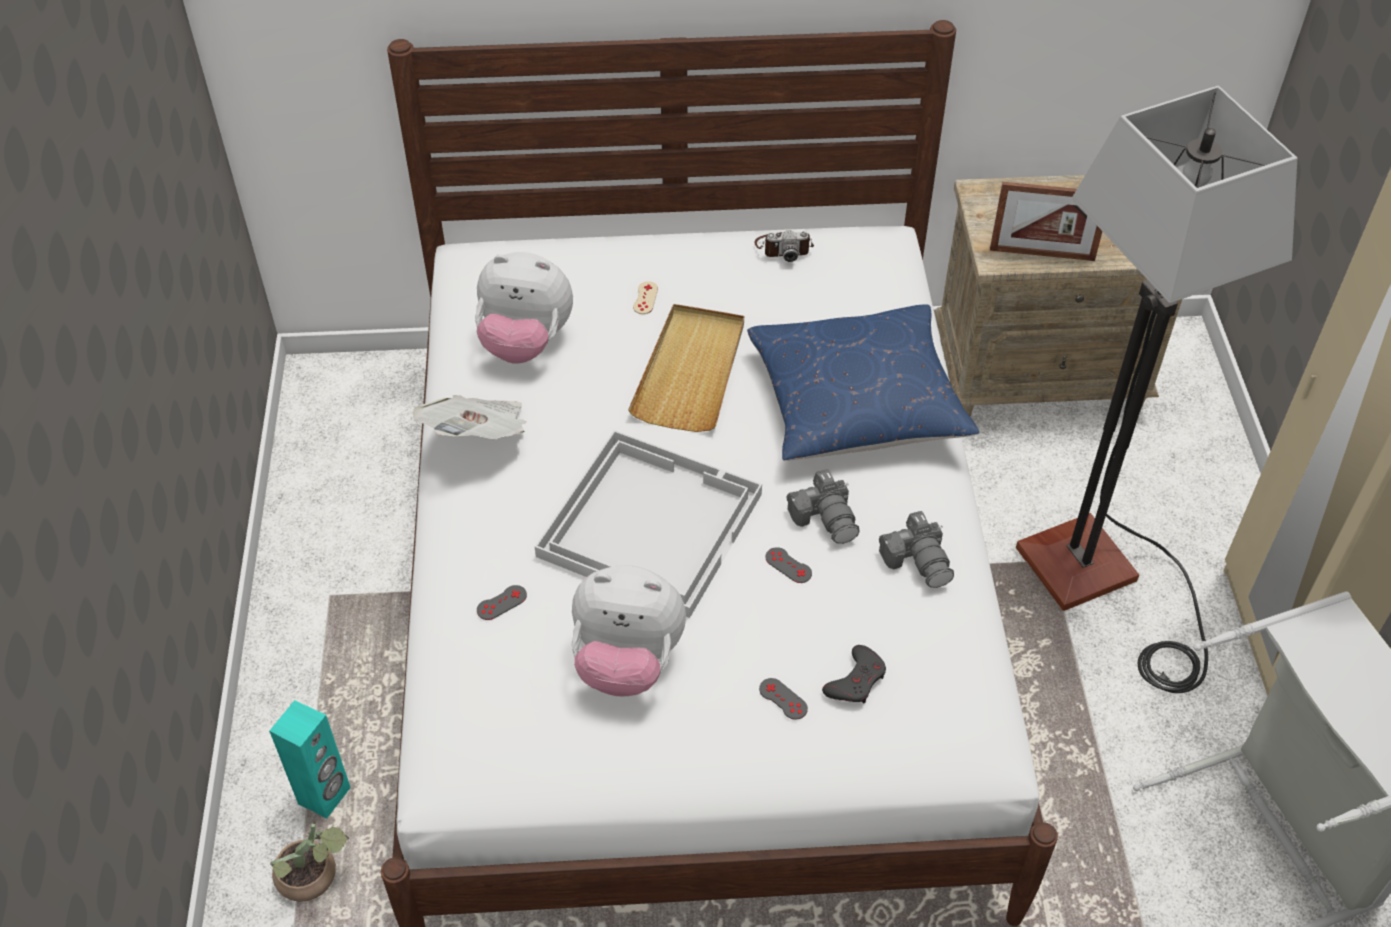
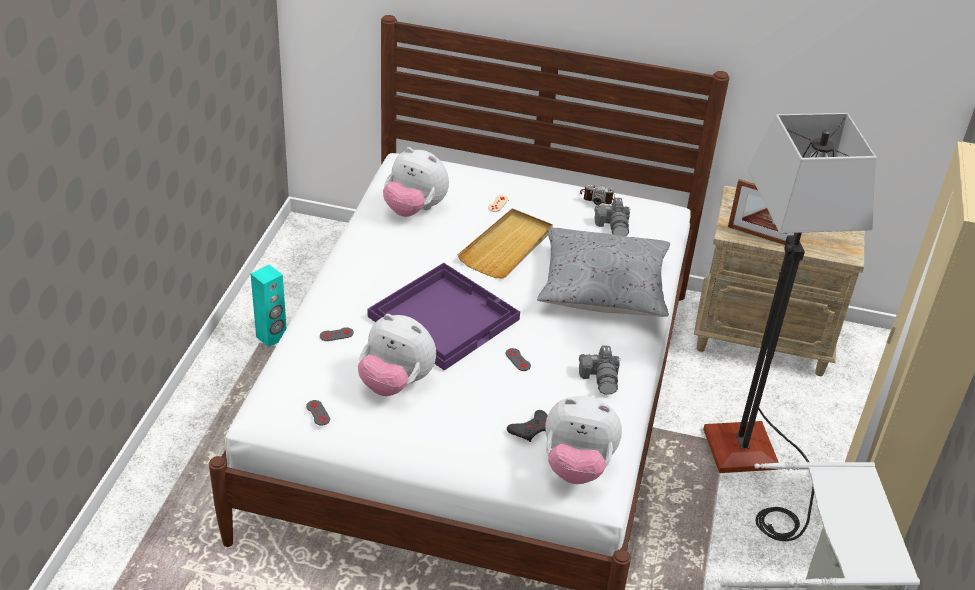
camera: 15 degrees right, 10 degrees down
turquoise speaker [269,700,351,819] -> turquoise speaker moved to [251,265,286,347]
potted plant [270,824,349,902] -> none
newspaper [413,395,526,439] -> none
white tray [535,430,762,618] -> purple tray [368,263,520,371]
blue pillow [747,305,979,461] -> grey pillow [537,228,670,317]
grey game controller [759,678,808,720] -> grey game controller moved to [306,400,330,426]
camera [787,469,859,544] -> camera moved to [594,198,631,236]
none -> plush toy [545,396,622,484]

